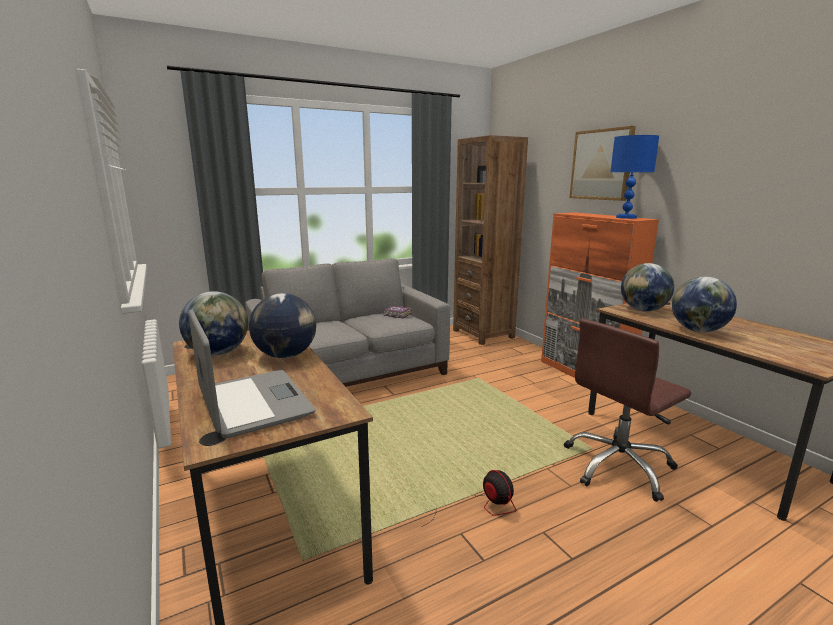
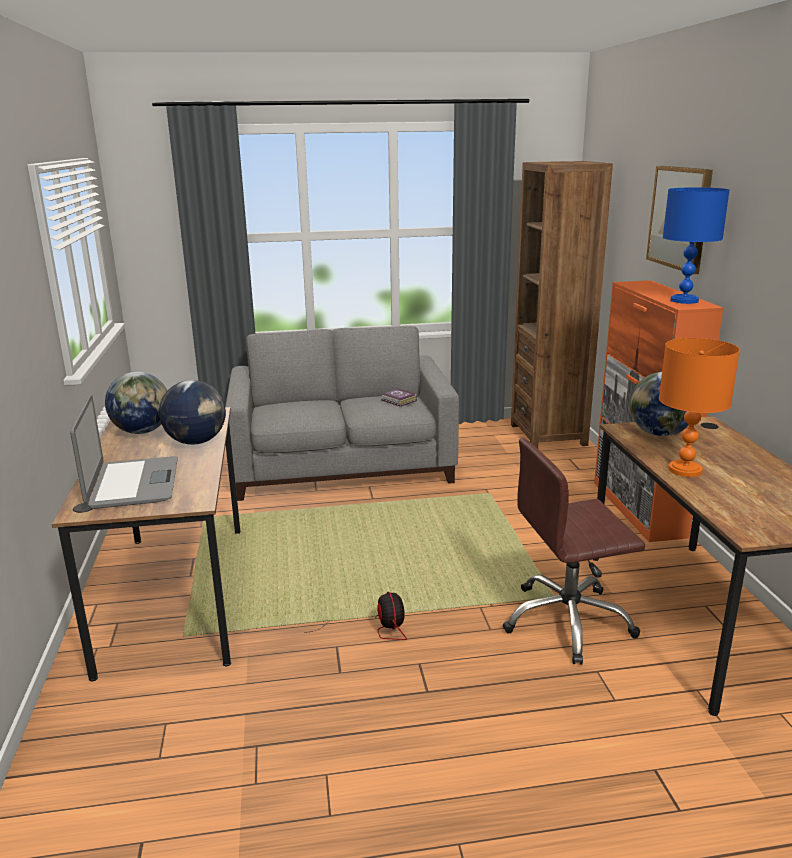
camera: 20 degrees right, 5 degrees up
globe [672,277,737,332] -> orange table lamp [659,338,740,477]

